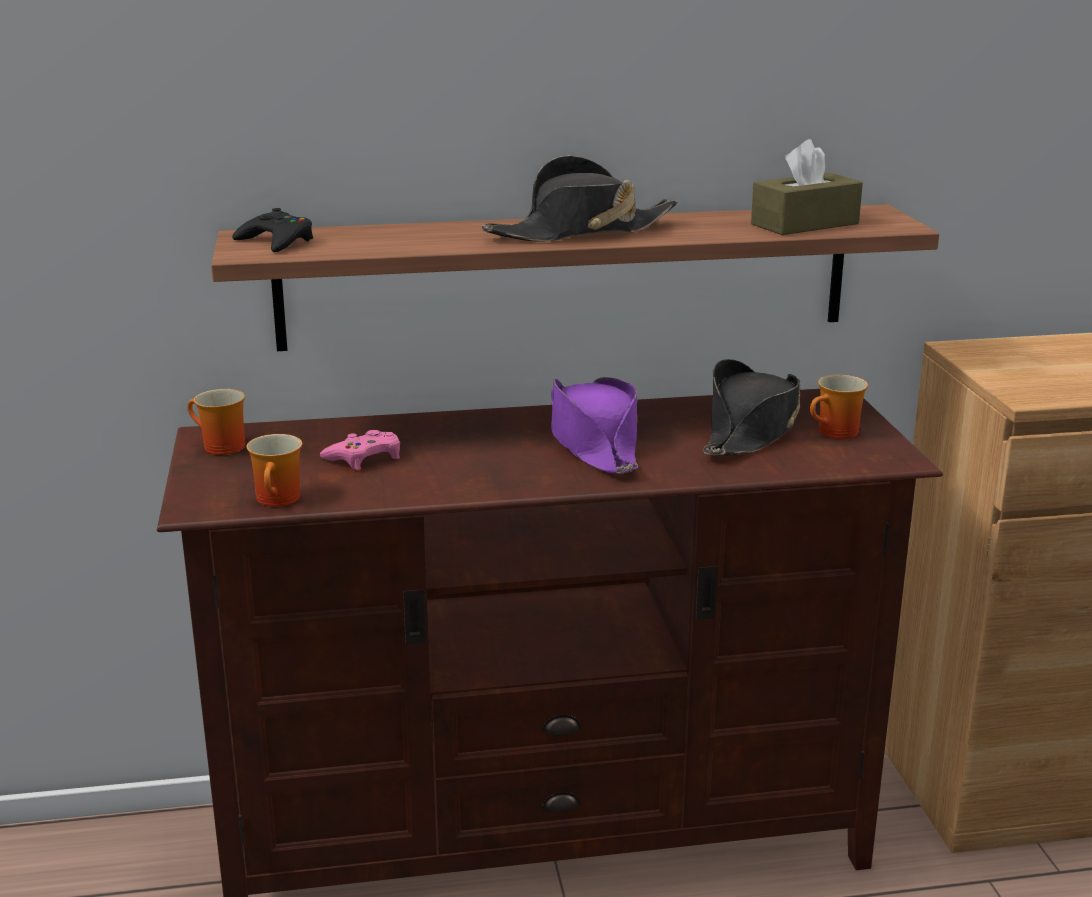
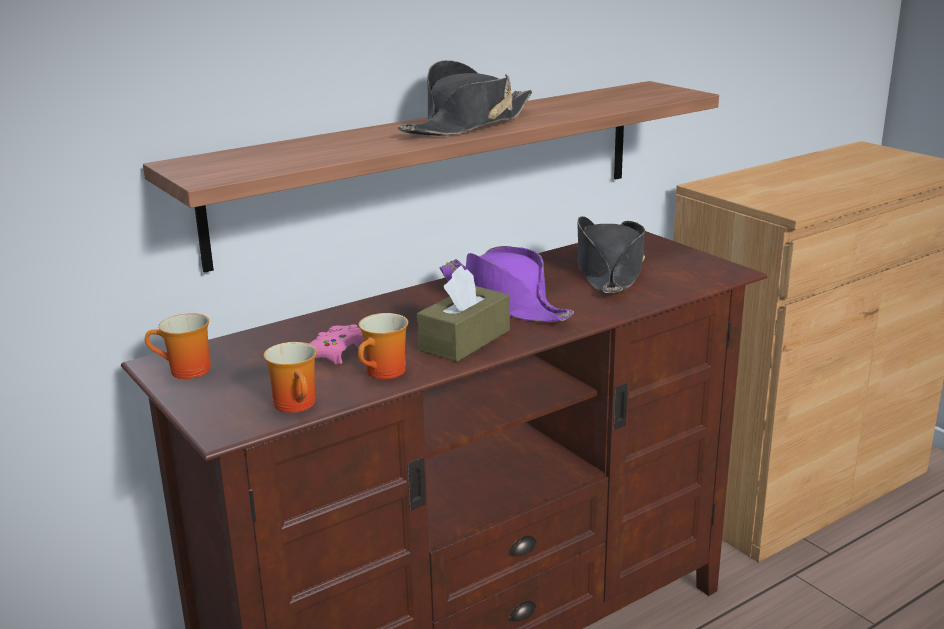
camera: 25 degrees left, 0 degrees up
black game controller [232,208,313,252] -> none
brown tissue box [751,139,863,235] -> brown tissue box moved to [417,265,510,362]
mug [810,374,868,439] -> mug moved to [358,313,408,379]

